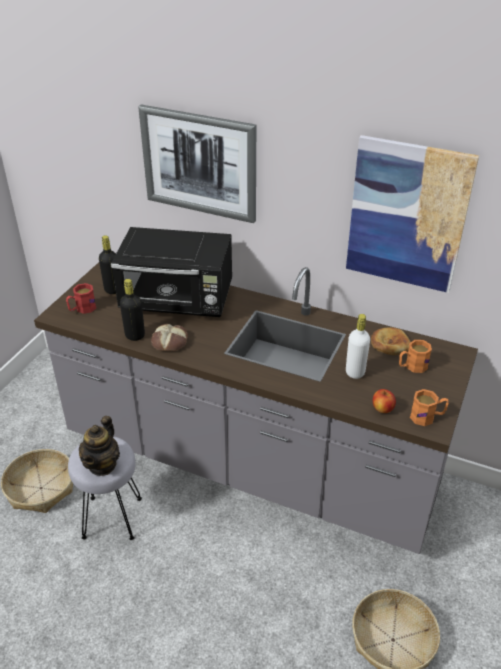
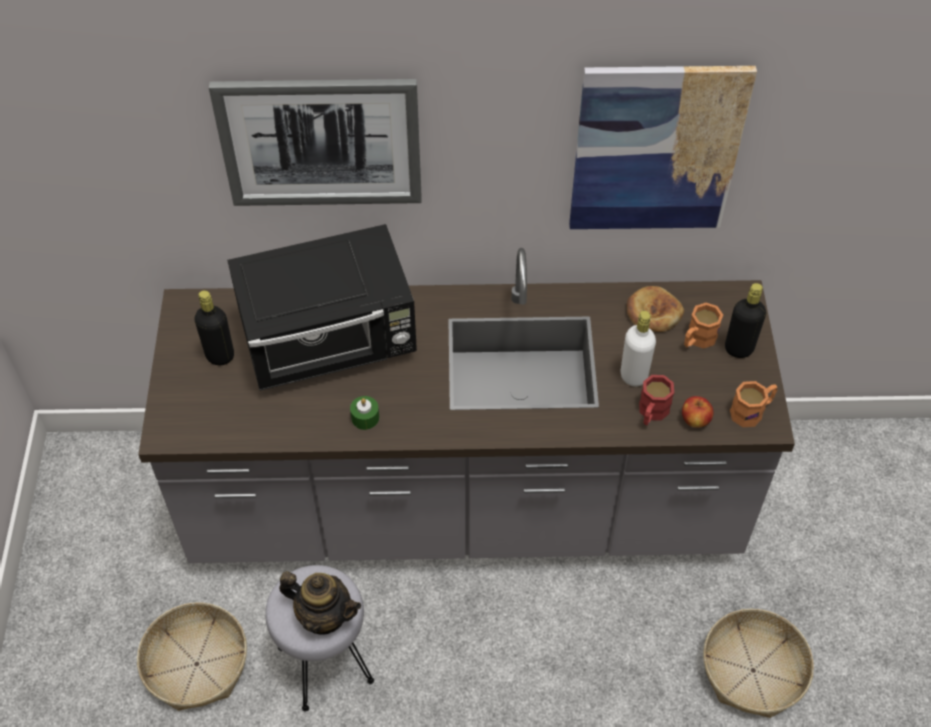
camera: 25 degrees left, 15 degrees up
red mug [66,283,96,314] -> red mug moved to [639,375,674,425]
teapot [79,416,120,476] -> teapot turned 60 degrees counterclockwise [279,571,361,635]
black bottle [120,279,145,341] -> black bottle moved to [725,283,766,358]
bread [151,324,188,351] -> green candle [350,396,379,430]

